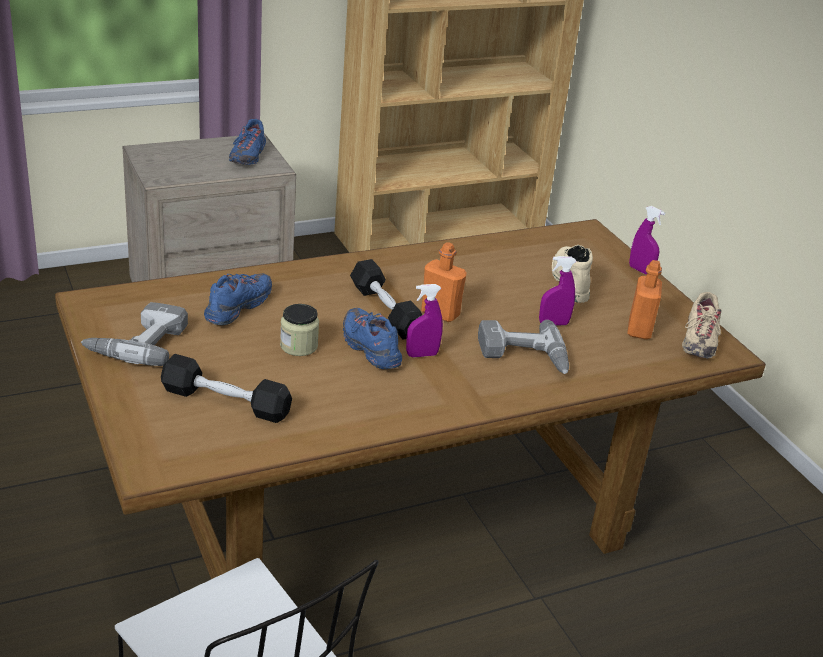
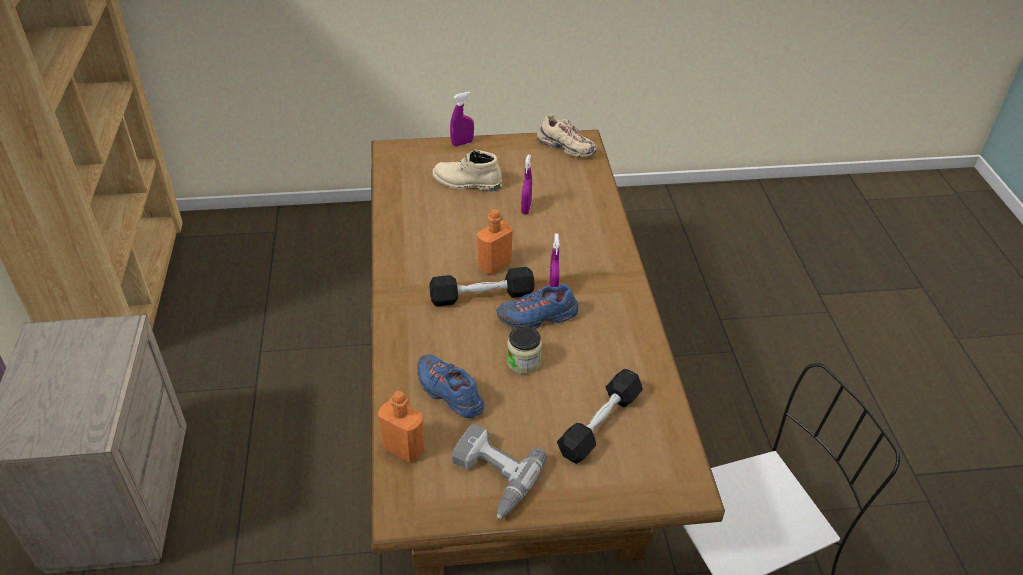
camera: 70 degrees left, 10 degrees up
blue shoe [229,119,266,165] -> none
power drill [478,320,569,374] -> none
orange bottle [627,260,662,339] -> orange bottle moved to [378,390,425,463]

